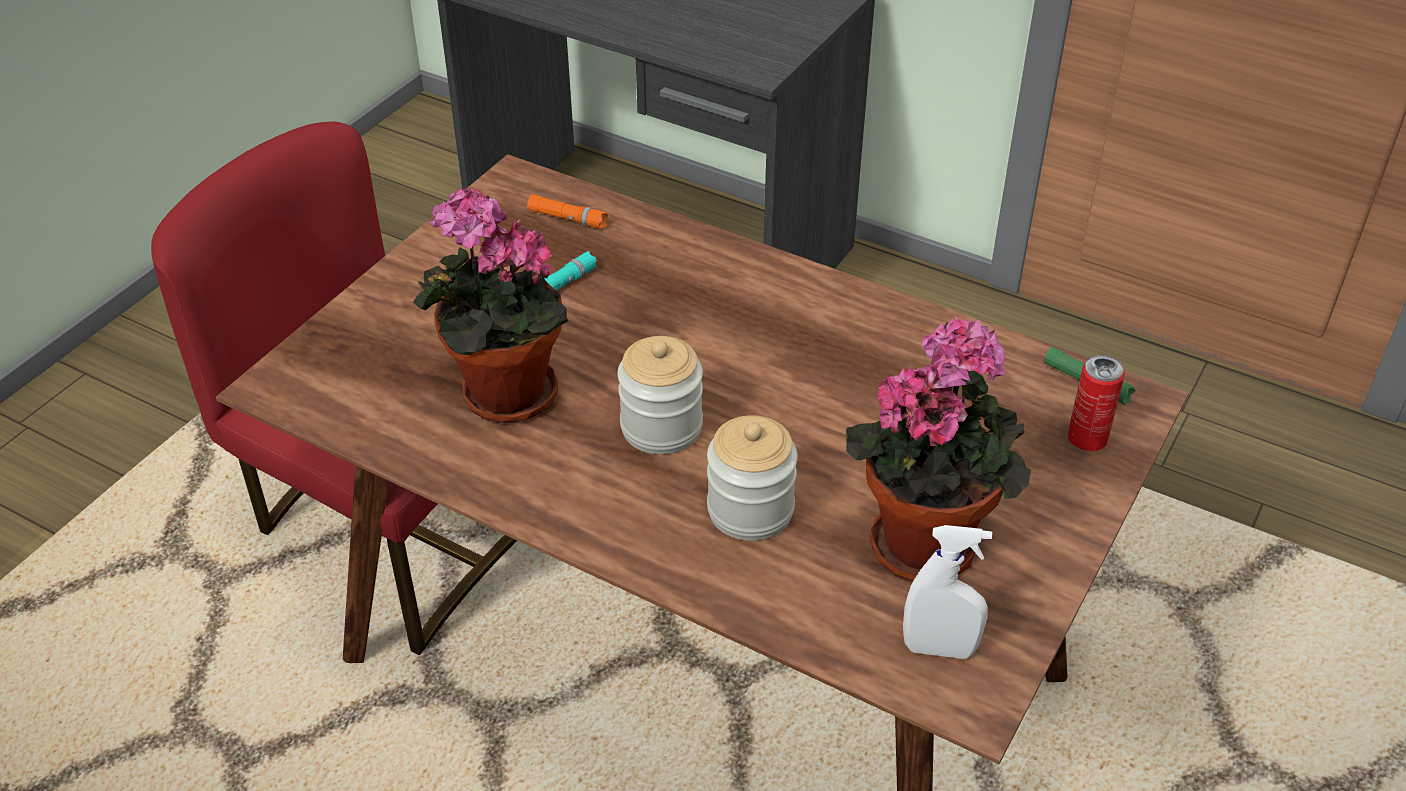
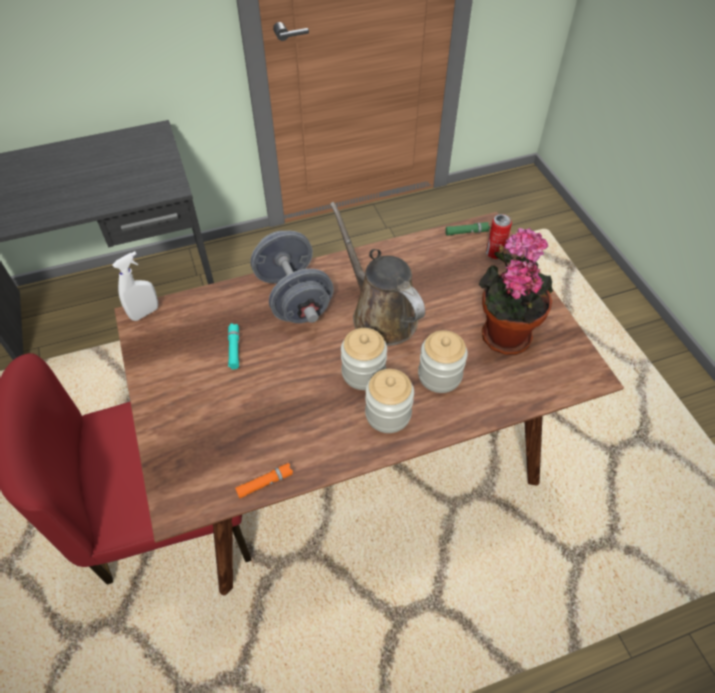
camera: 50 degrees left, 10 degrees up
potted plant [413,187,569,423] -> none
orange flashlight [527,195,609,229] -> orange flashlight moved to [235,463,293,498]
white spray bottle [903,525,993,659] -> white spray bottle moved to [112,251,158,321]
none -> grey dumbbell [250,231,334,323]
none -> brown watering can [330,202,425,346]
none -> jar [365,369,414,433]

